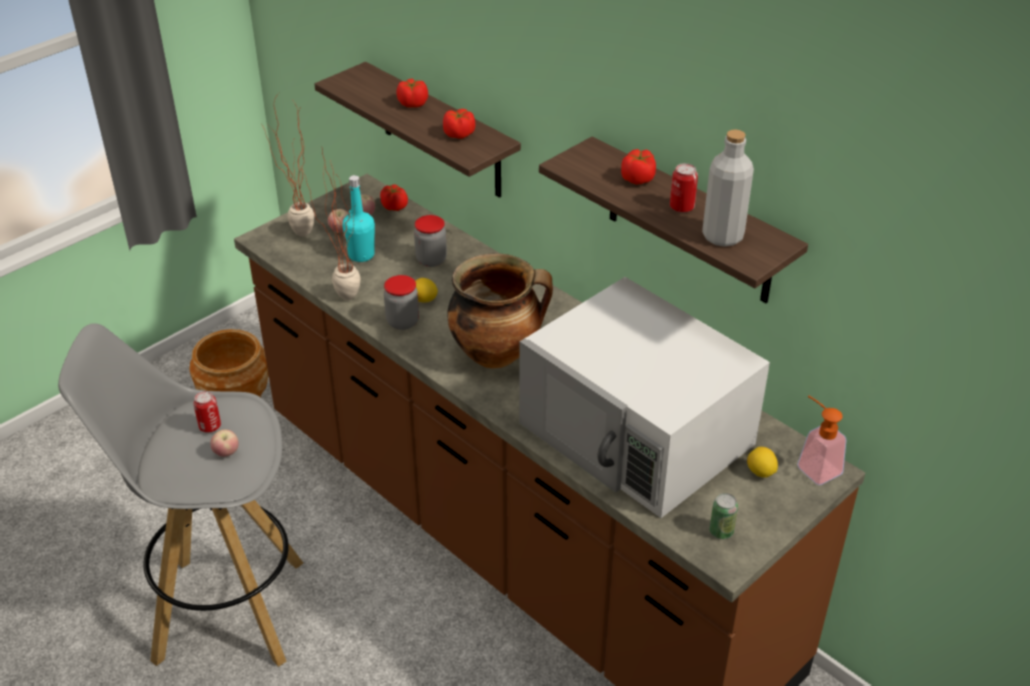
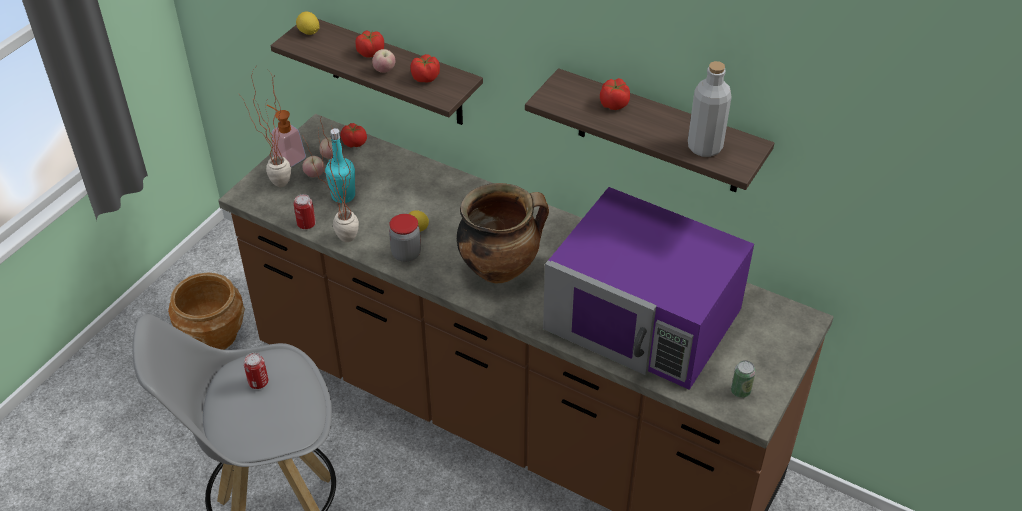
camera: 15 degrees left, 5 degrees up
apple [210,430,239,457] -> apple moved to [372,49,395,73]
jar [414,215,447,267] -> none
white microwave [519,277,770,518] -> purple microwave [543,187,754,390]
can [670,163,698,213] -> can moved to [294,194,316,229]
lemon [747,447,778,478] -> lemon moved to [296,12,319,35]
soap dispenser [797,395,846,485] -> soap dispenser moved to [267,105,306,167]

